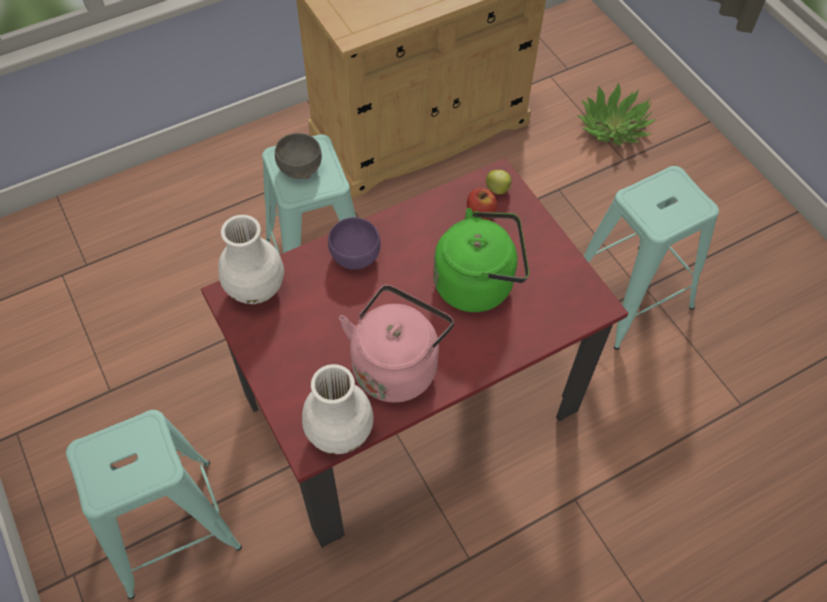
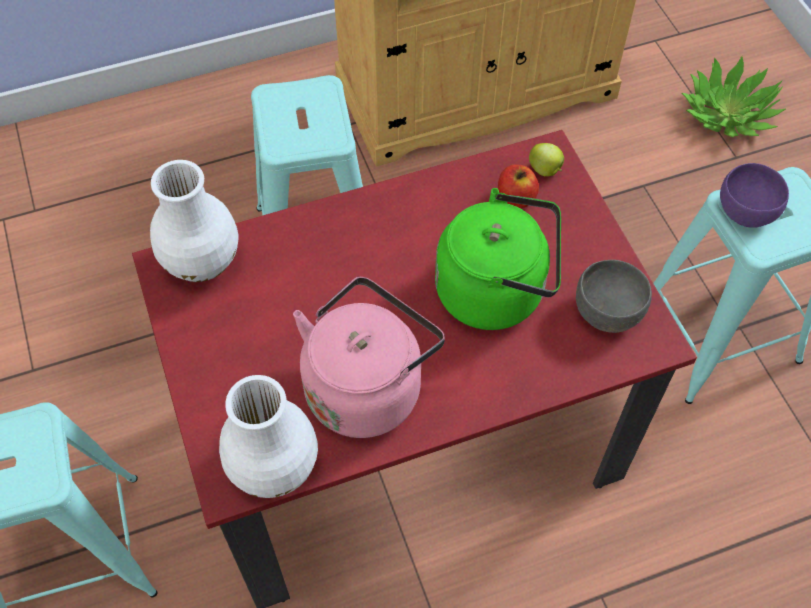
camera: 10 degrees right, 0 degrees up
grey bowl [275,133,322,179] -> grey bowl moved to [576,260,652,333]
purple bowl [328,217,381,270] -> purple bowl moved to [720,163,789,228]

